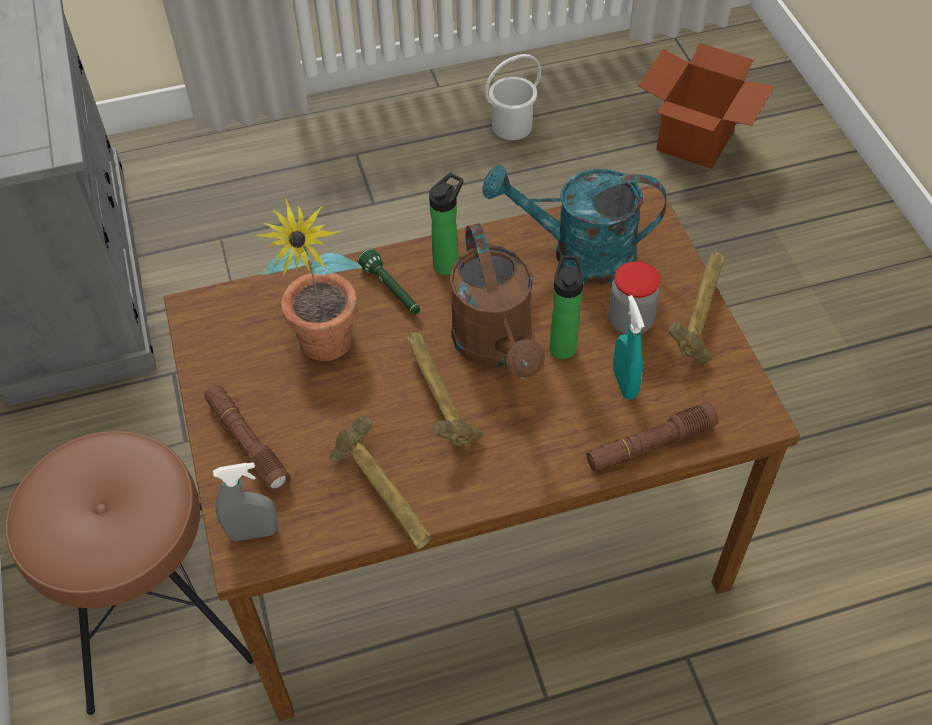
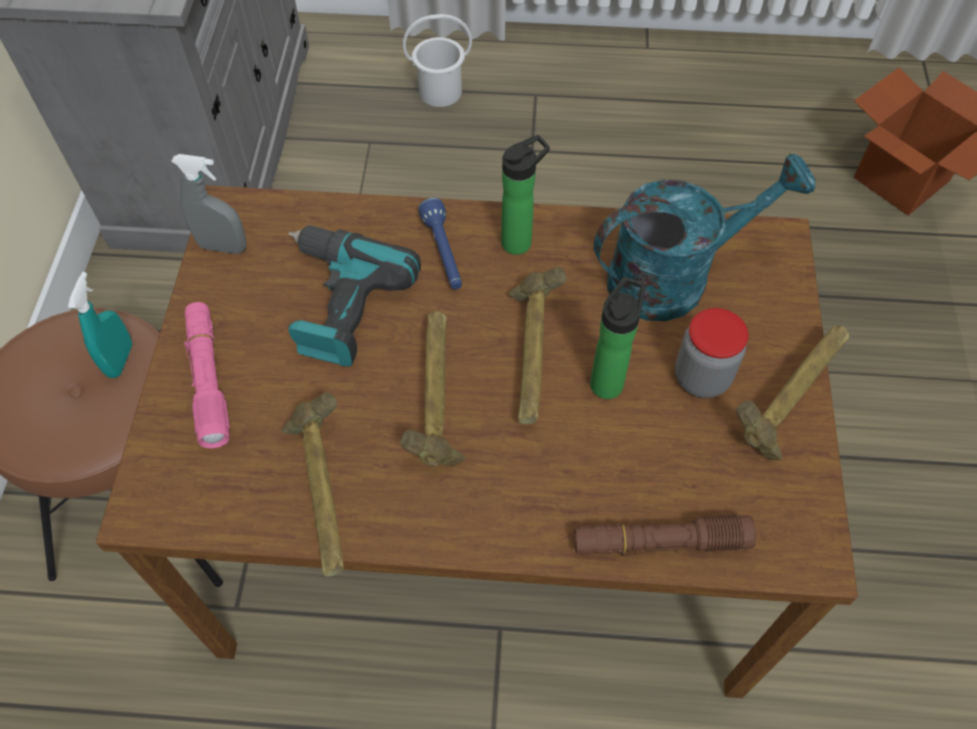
camera: 20 degrees right, 5 degrees up
brown flashlight [204,385,291,493] -> pink flashlight [184,302,230,448]
grey spray bottle [213,462,278,541] -> grey spray bottle moved to [171,154,247,254]
potted plant [256,198,362,361] -> power drill [289,225,421,367]
green flashlight [357,248,420,314] -> blue flashlight [418,198,462,289]
brown watering can [450,223,545,378] -> hammer [509,267,566,425]
turquoise watering can [483,165,666,284] -> turquoise watering can turned 135 degrees clockwise [594,154,815,321]
white bucket [485,54,541,140] -> white bucket moved to [403,14,472,107]
turquoise spray bottle [613,295,645,400] -> turquoise spray bottle moved to [68,272,132,378]

